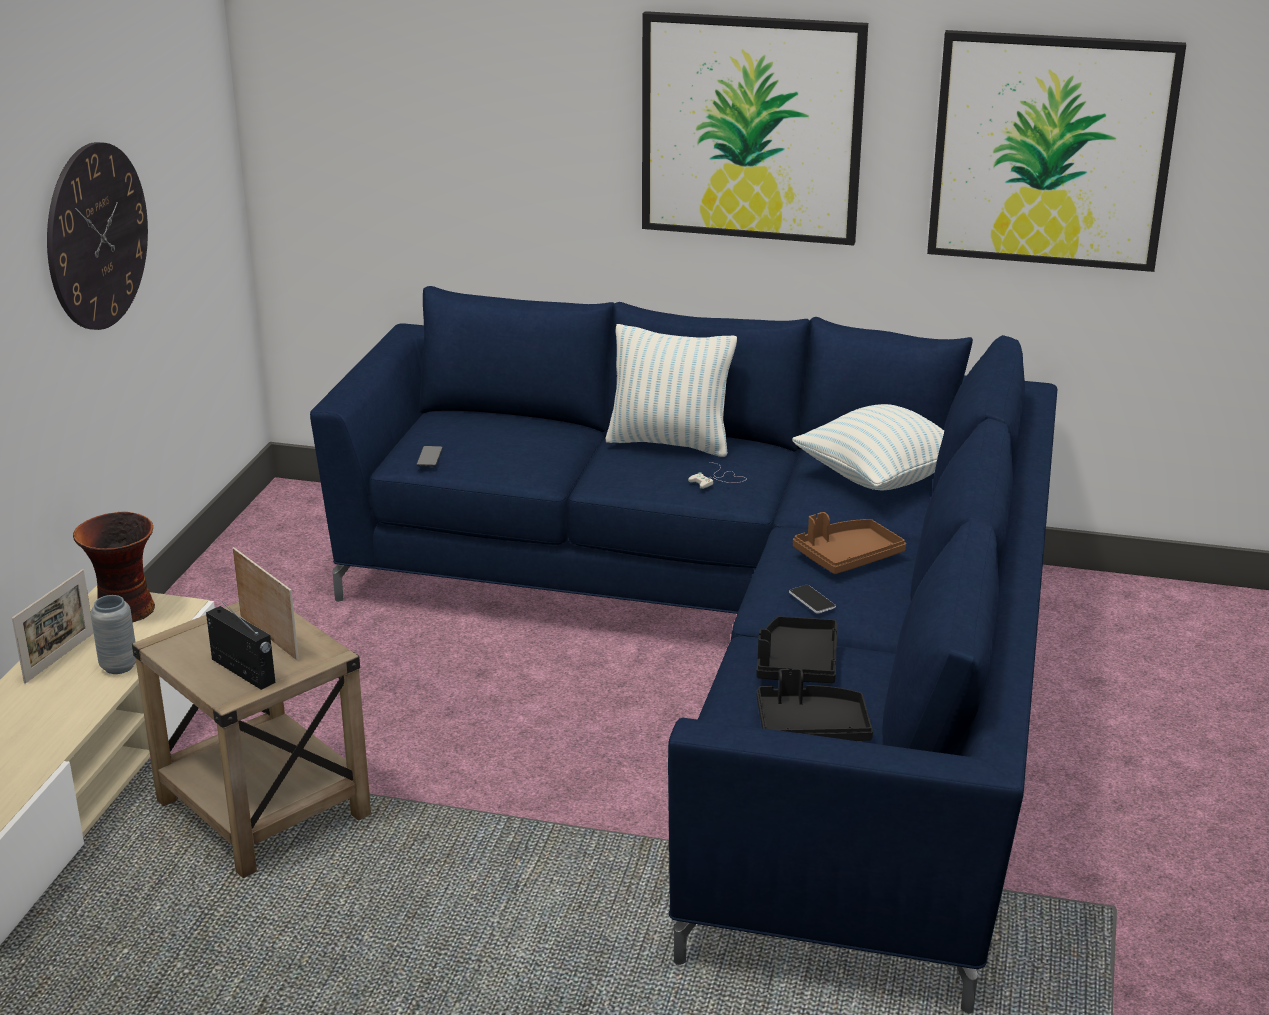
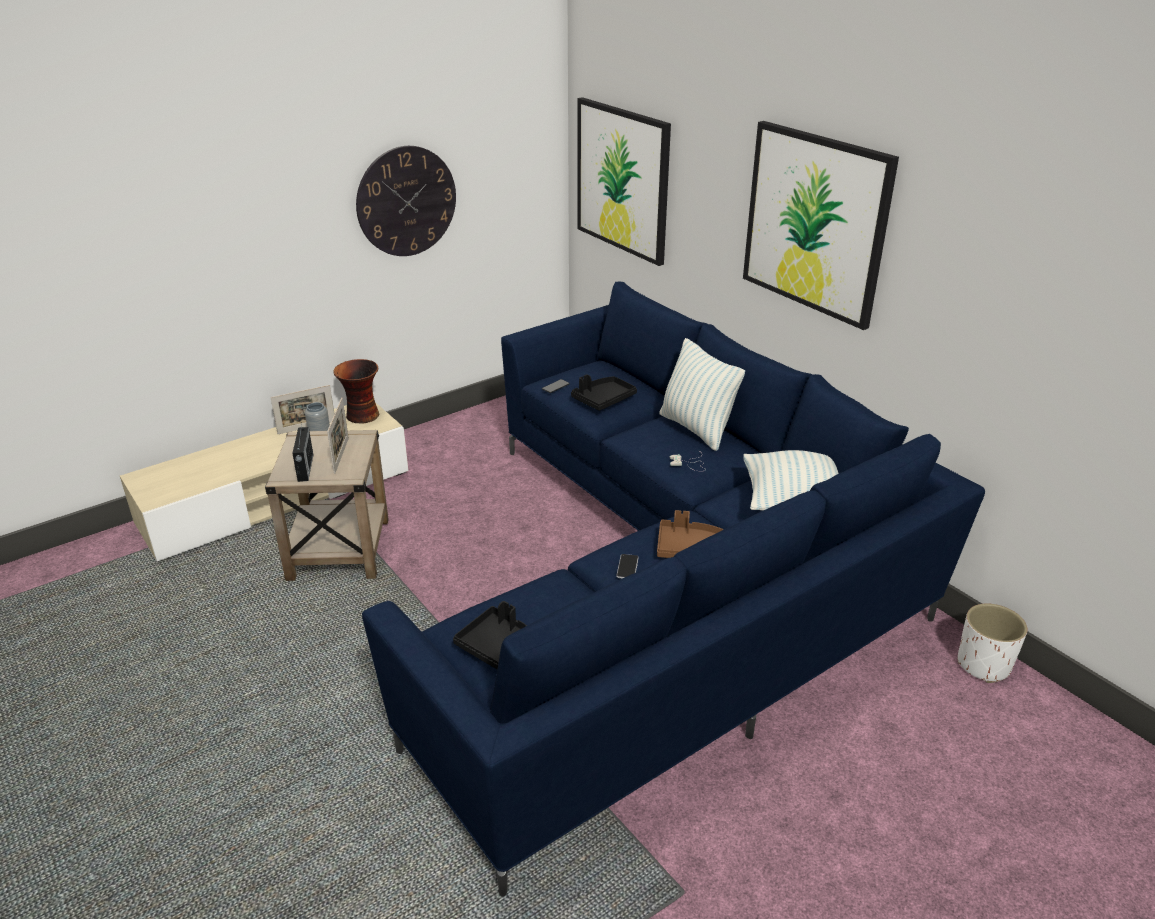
camera: 40 degrees right, 5 degrees up
black tray [756,616,837,683] -> black tray moved to [571,374,637,411]
picture [927,30,1186,272] -> picture moved to [577,97,671,266]
none -> white planter [958,603,1027,683]

